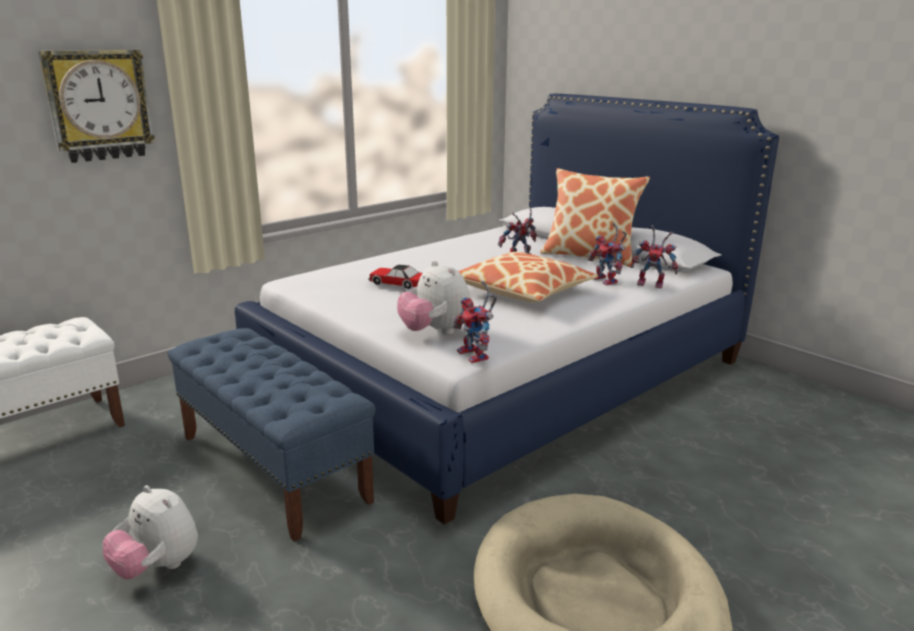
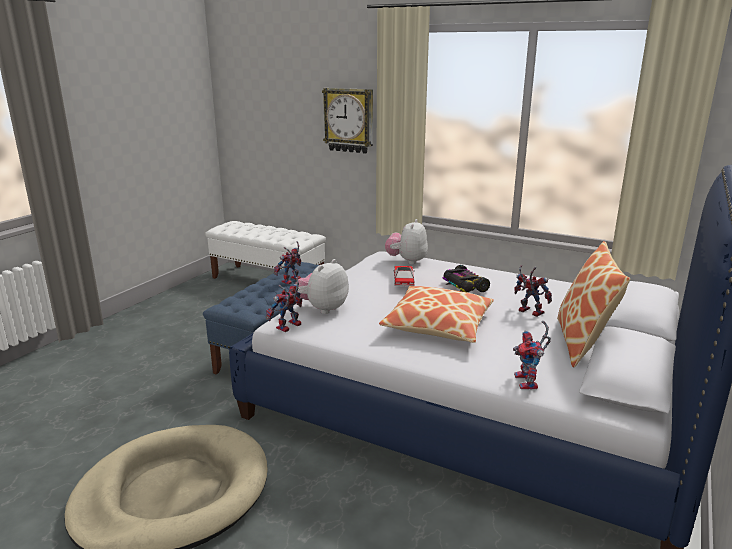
camera: 70 degrees right, 0 degrees up
plush toy [103,485,198,579] -> plush toy moved to [385,219,428,265]
toy robot [588,223,627,285] -> toy robot moved to [273,241,301,284]
none -> toy car [443,265,490,292]

